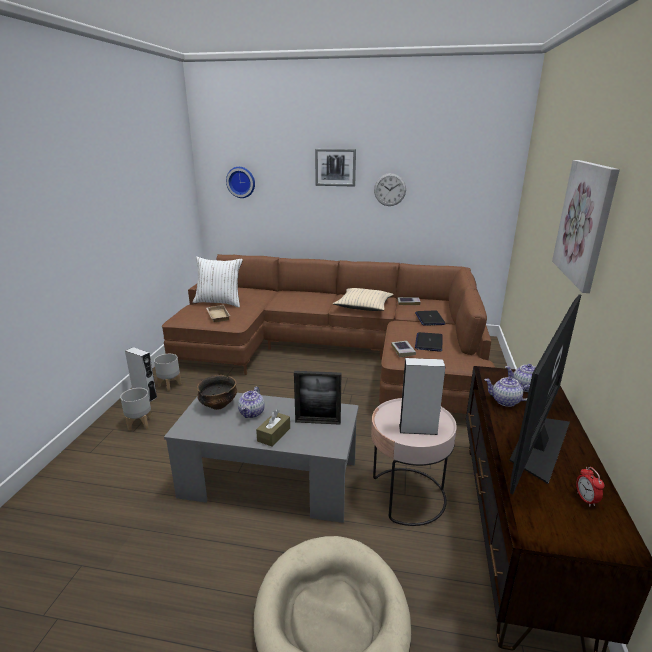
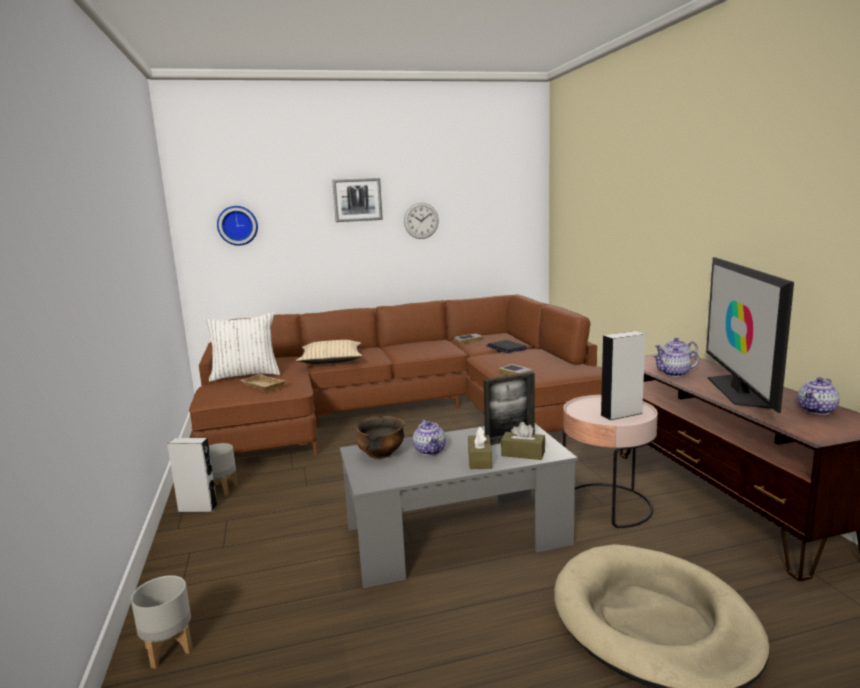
camera: 25 degrees left, 10 degrees down
grey planter [120,388,152,431] -> grey planter moved to [131,575,193,669]
beige pillow [333,288,394,311] -> beige pillow moved to [296,340,362,364]
laptop [415,332,443,352] -> none
picture [552,160,620,293] -> none
alarm clock [576,467,604,507] -> teapot [798,377,840,415]
none -> brown tissue box [501,422,545,460]

